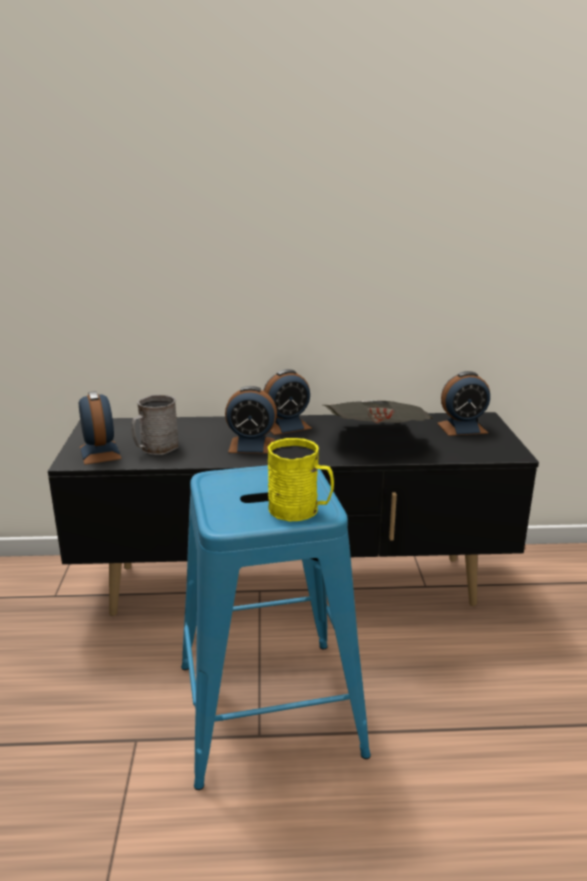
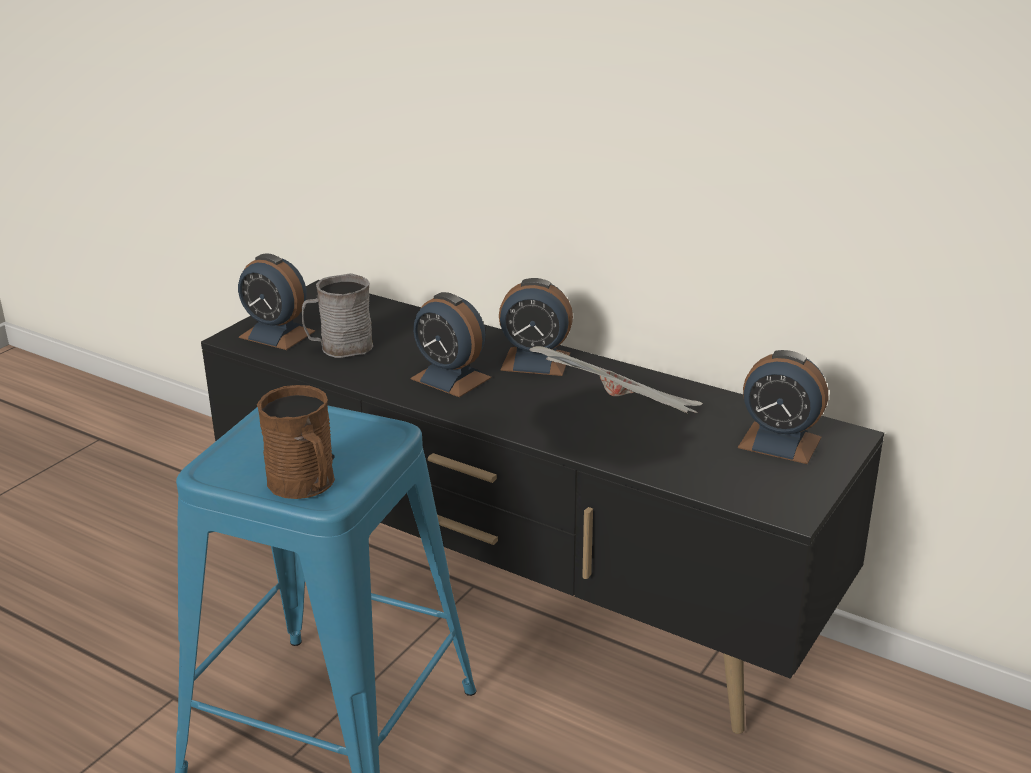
camera: 35 degrees right, 5 degrees up
alarm clock [79,391,122,465] -> alarm clock turned 105 degrees clockwise [238,254,315,350]
yellow mug [267,438,334,522] -> brown mug [257,385,335,499]

